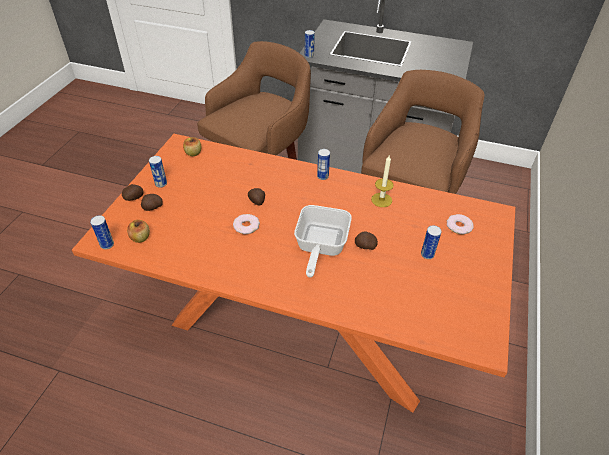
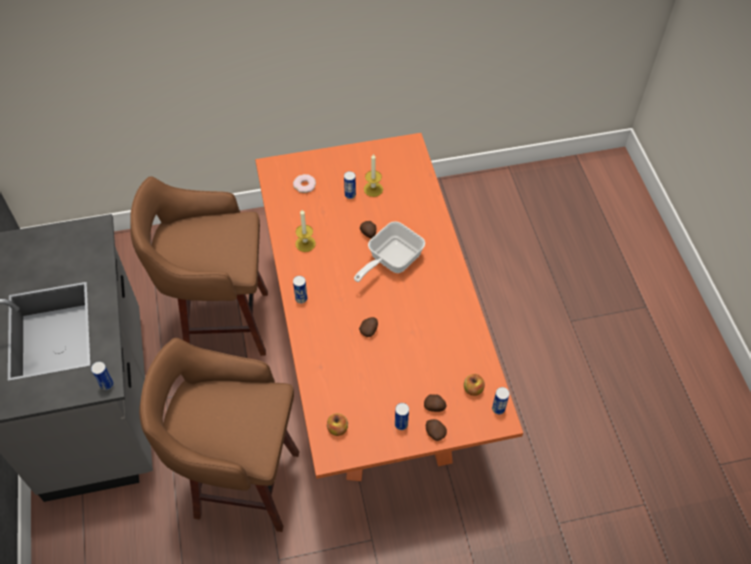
camera: 120 degrees left, 10 degrees up
donut [233,214,260,234] -> none
frying pan [294,205,352,278] -> frying pan turned 150 degrees clockwise [354,221,425,282]
none -> candle [364,153,383,197]

